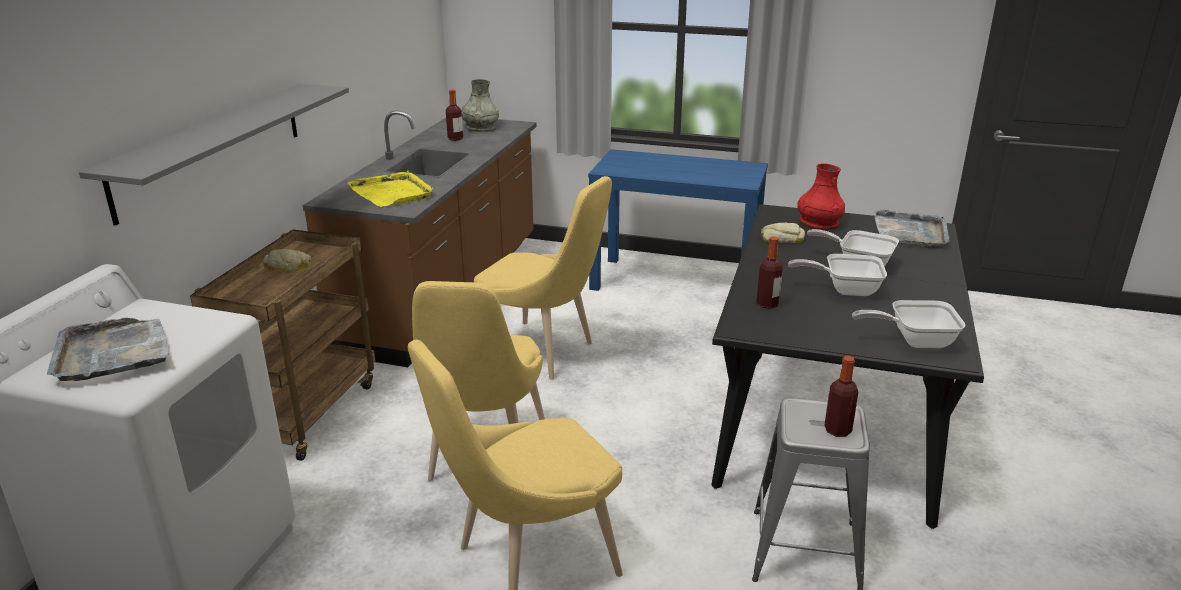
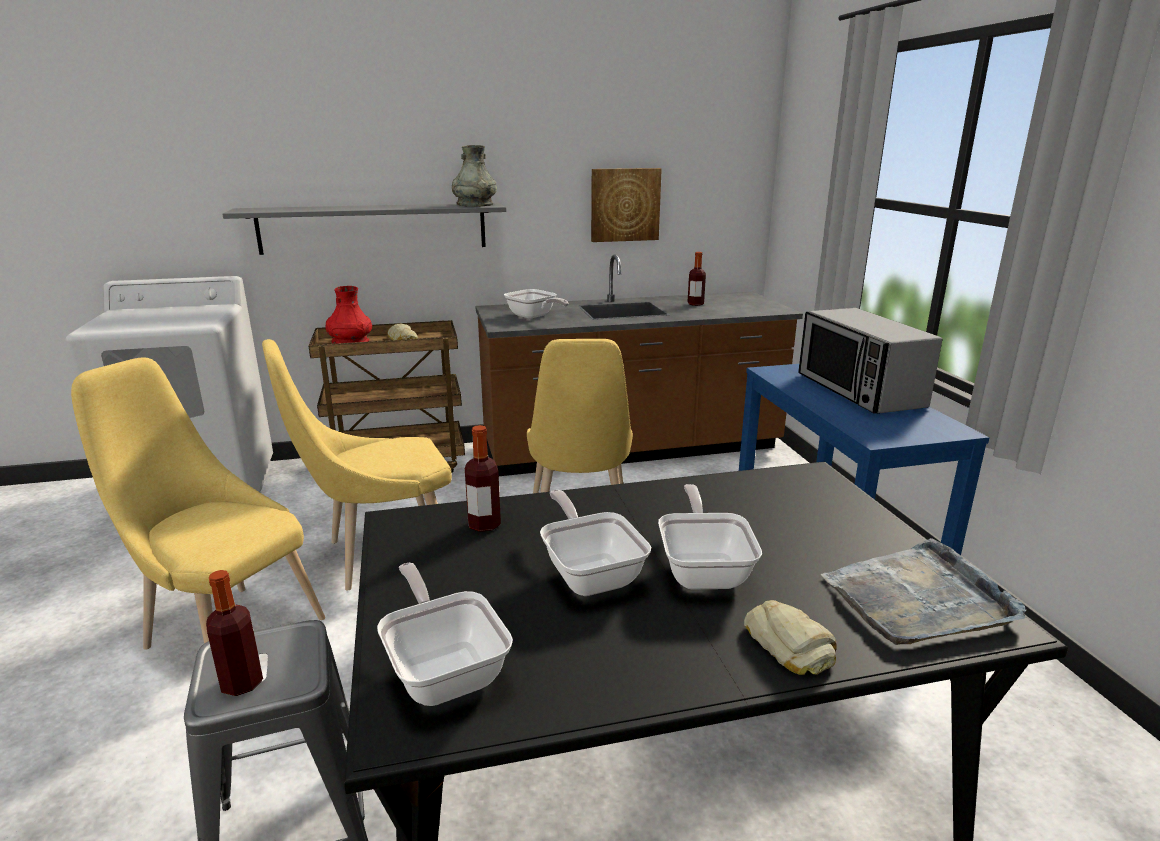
camera: 60 degrees right, 5 degrees down
grey tray [47,318,169,381] -> none
yellow tray [347,171,433,207] -> frying pan [504,289,568,318]
grey vase [461,79,499,132] -> grey vase moved to [452,145,497,207]
bread [761,223,805,243] -> bread moved to [744,600,837,675]
red vase [797,163,845,230] -> red vase moved to [325,286,372,344]
none -> picture [591,168,662,242]
none -> microwave [798,308,942,414]

